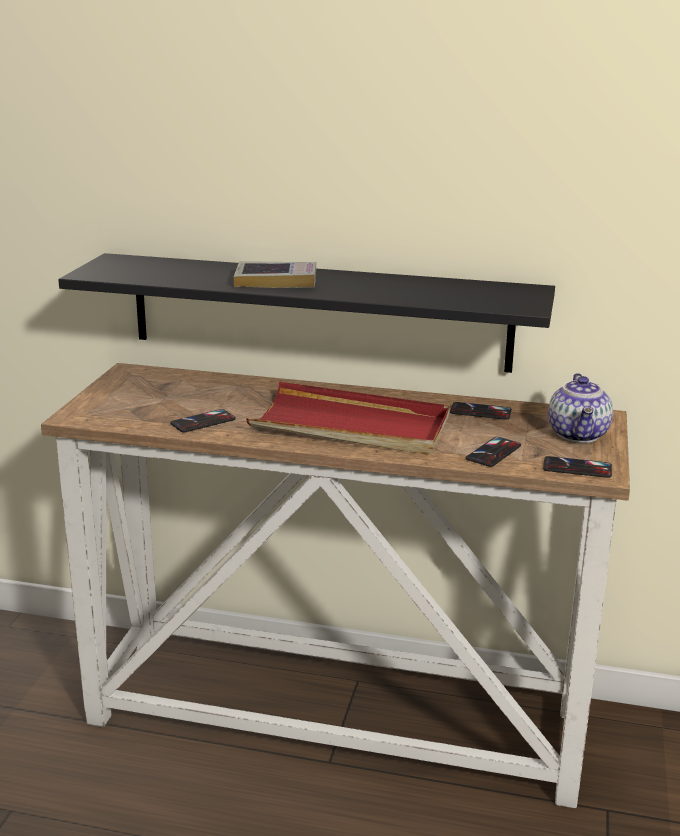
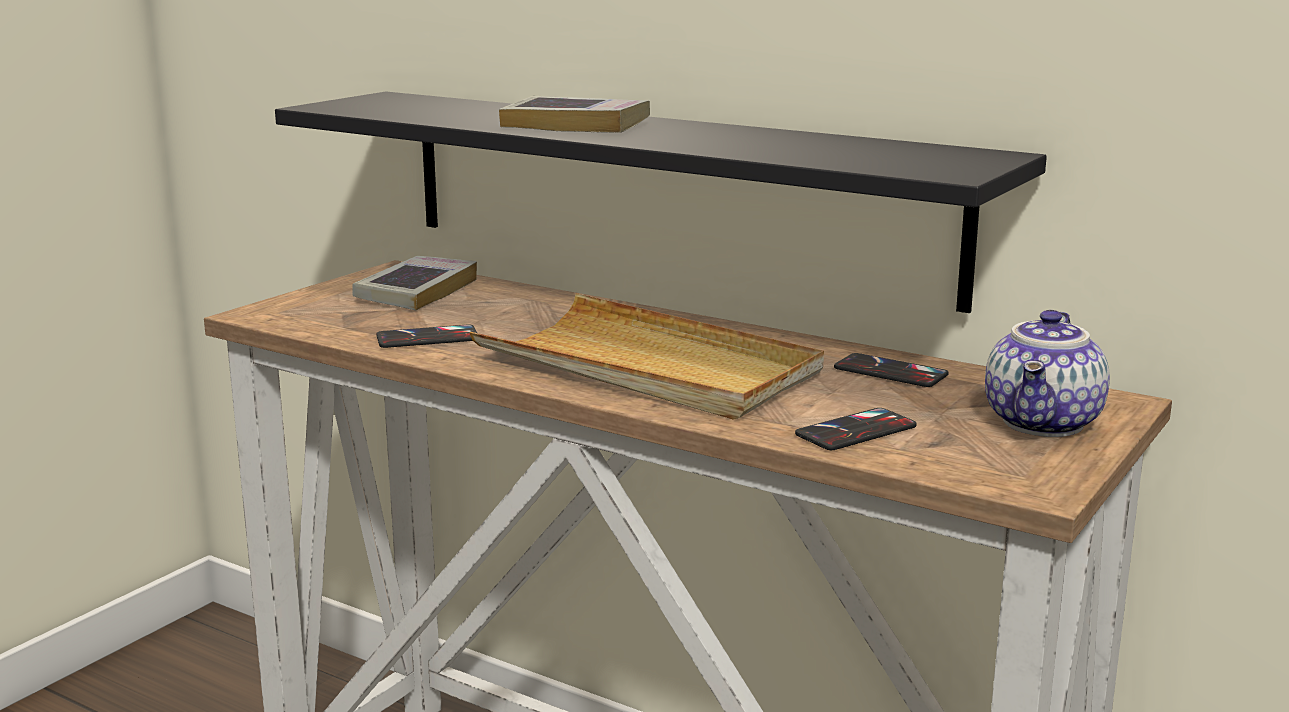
camera: 20 degrees right, 5 degrees down
red tray [246,381,450,455] -> beige tray [469,293,824,420]
phone [543,456,612,478] -> none
none -> book [352,256,477,310]

